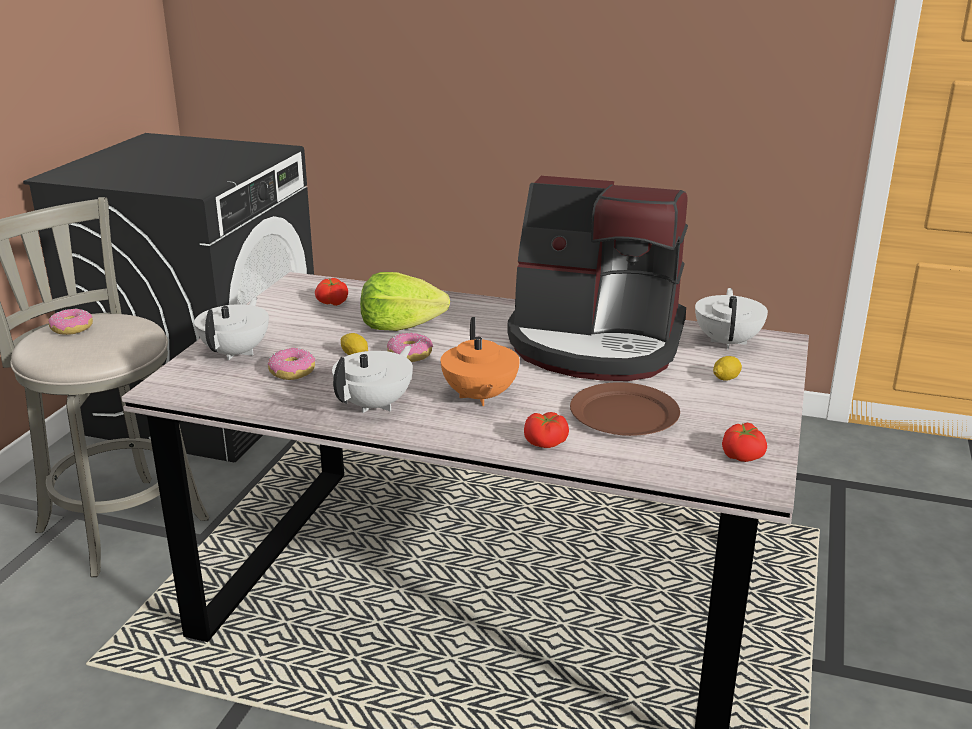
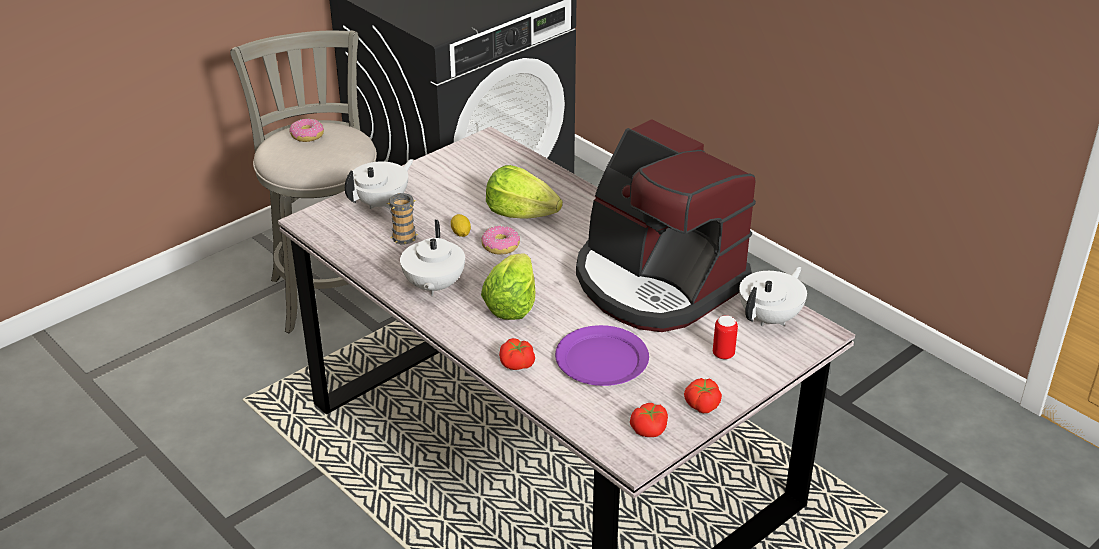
camera: 30 degrees right, 10 degrees up
donut [268,347,315,380] -> mug [387,193,418,244]
tomato [315,278,348,306] -> tomato moved to [684,378,722,413]
white teapot [332,345,413,413] -> white teapot turned 120 degrees clockwise [400,220,465,296]
orange teapot [441,317,520,406] -> lettuce [481,253,535,320]
brown plate [570,382,680,436] -> purple plate [555,325,649,386]
lemon [713,356,742,381] -> can [713,315,738,359]

